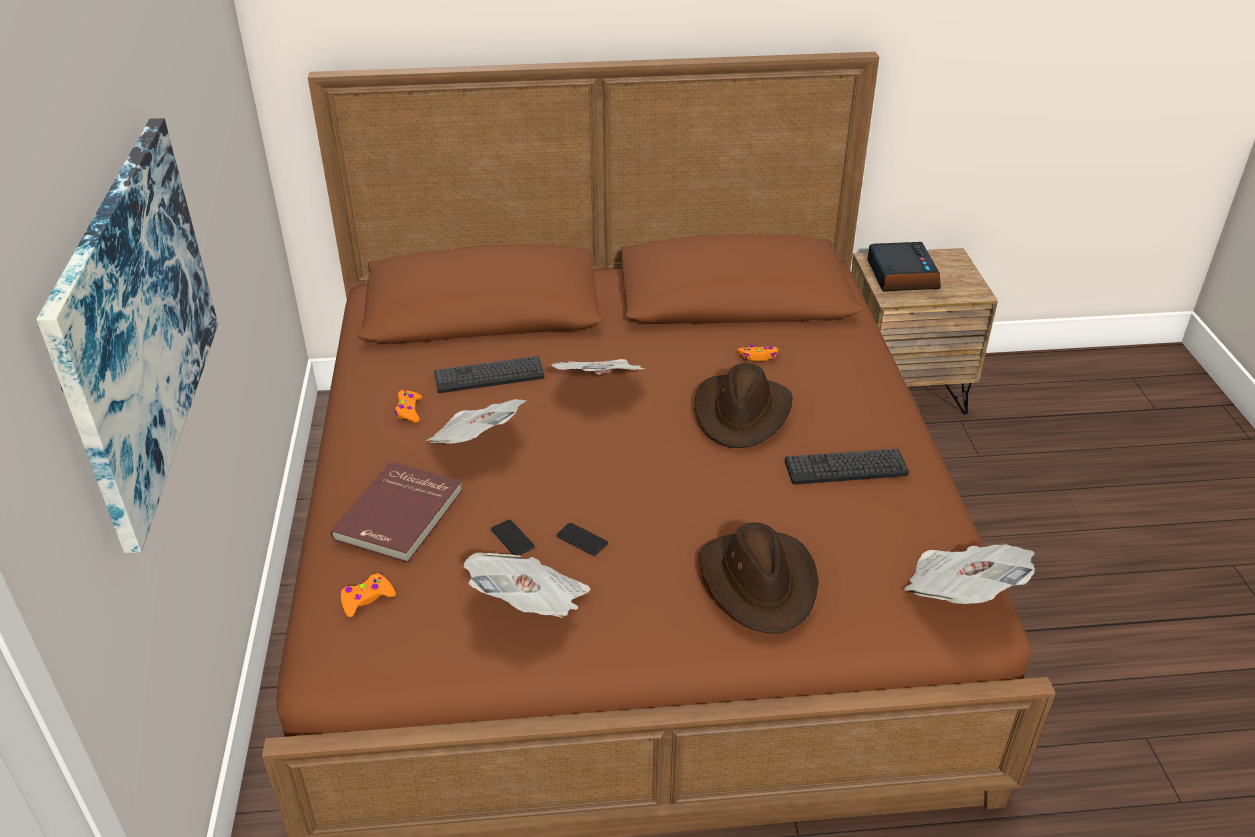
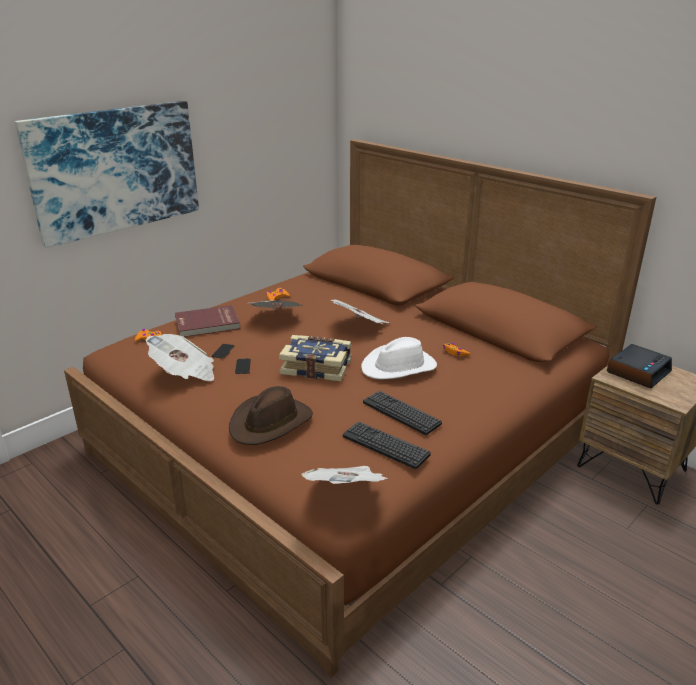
camera: 50 degrees right, 10 degrees down
keyboard [434,356,544,393] -> keyboard moved to [343,421,431,469]
brown hat [694,363,793,448] -> white hat [361,337,437,379]
none -> book [279,335,352,382]

